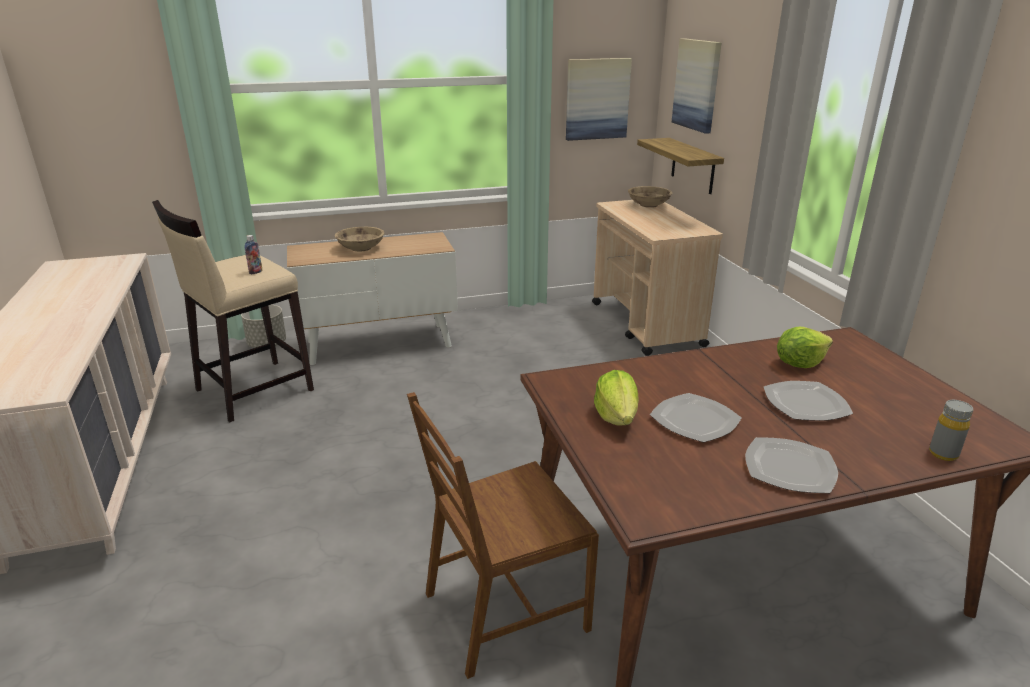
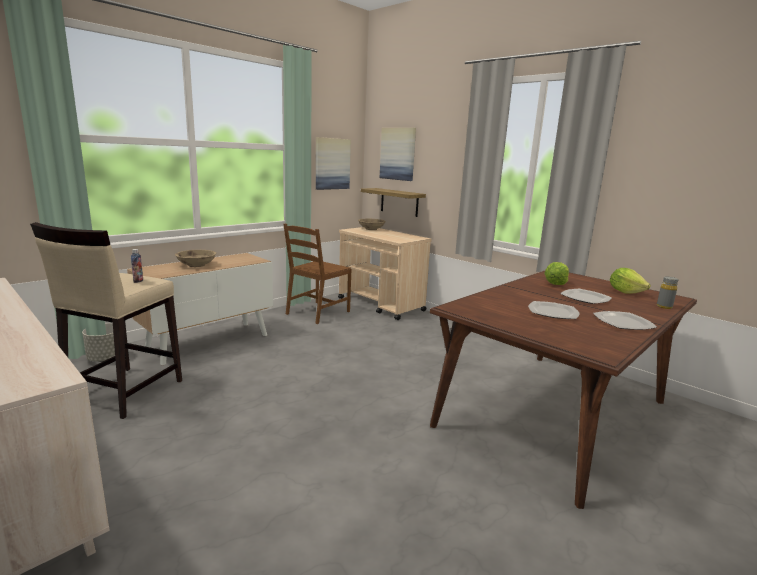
camera: 30 degrees left, 10 degrees down
brown chair [407,392,599,679] -> brown chair moved to [283,224,351,324]
lettuce [594,370,639,425] -> lettuce moved to [610,268,651,294]

